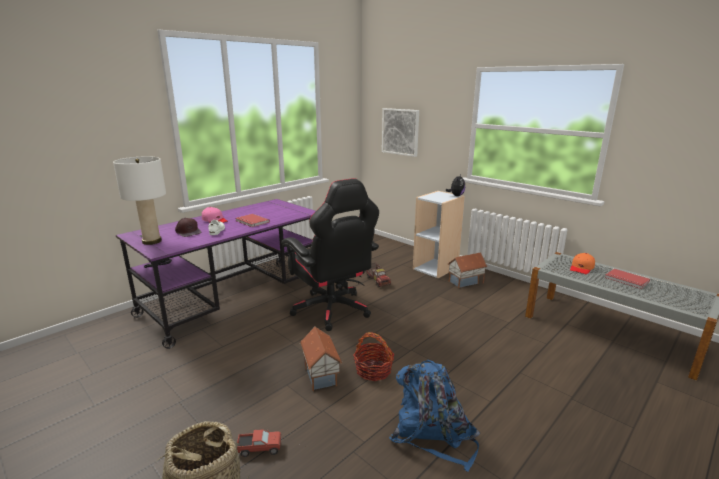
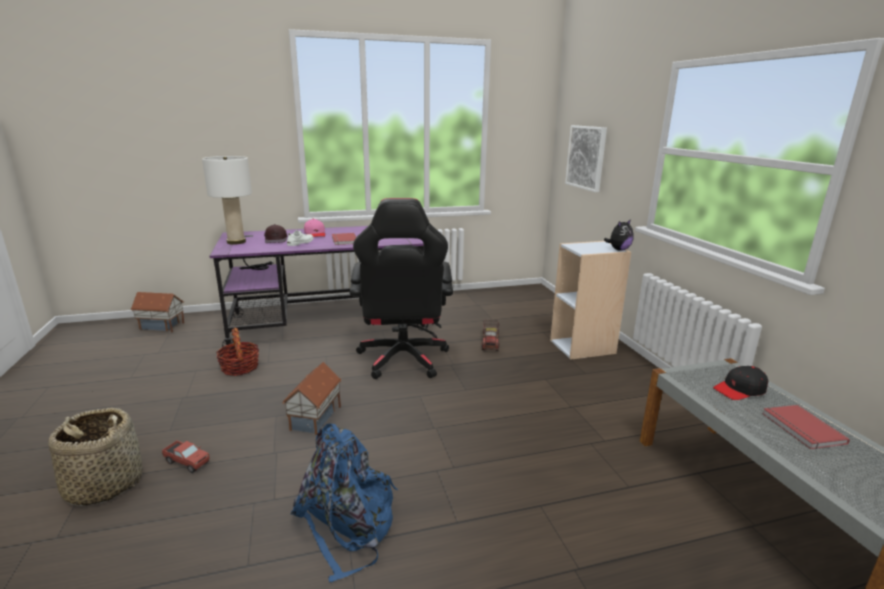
camera: 30 degrees right, 0 degrees up
basket [353,332,395,381] -> basket moved to [216,328,259,376]
toy house [448,253,487,288] -> toy house moved to [131,292,184,332]
orange cap [570,253,595,274] -> black cap [713,366,768,400]

